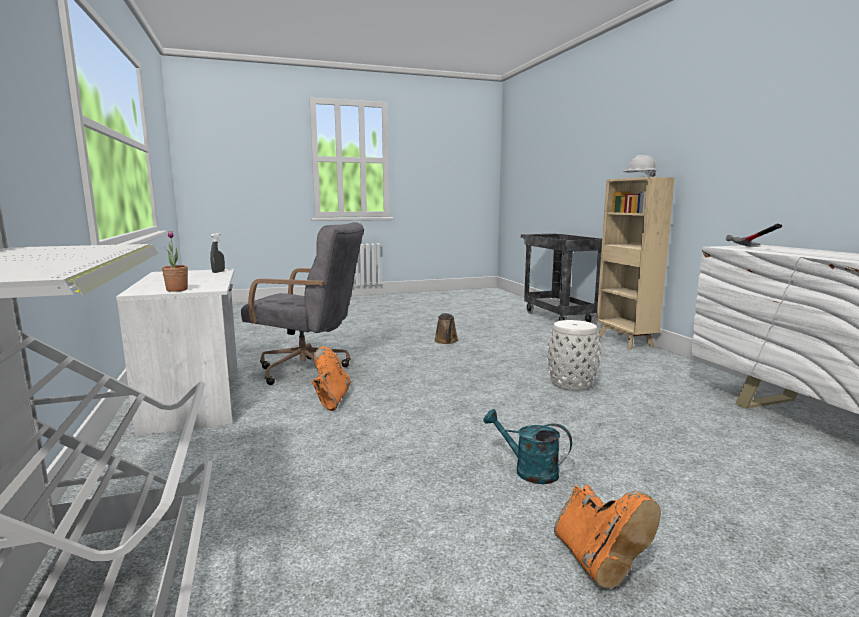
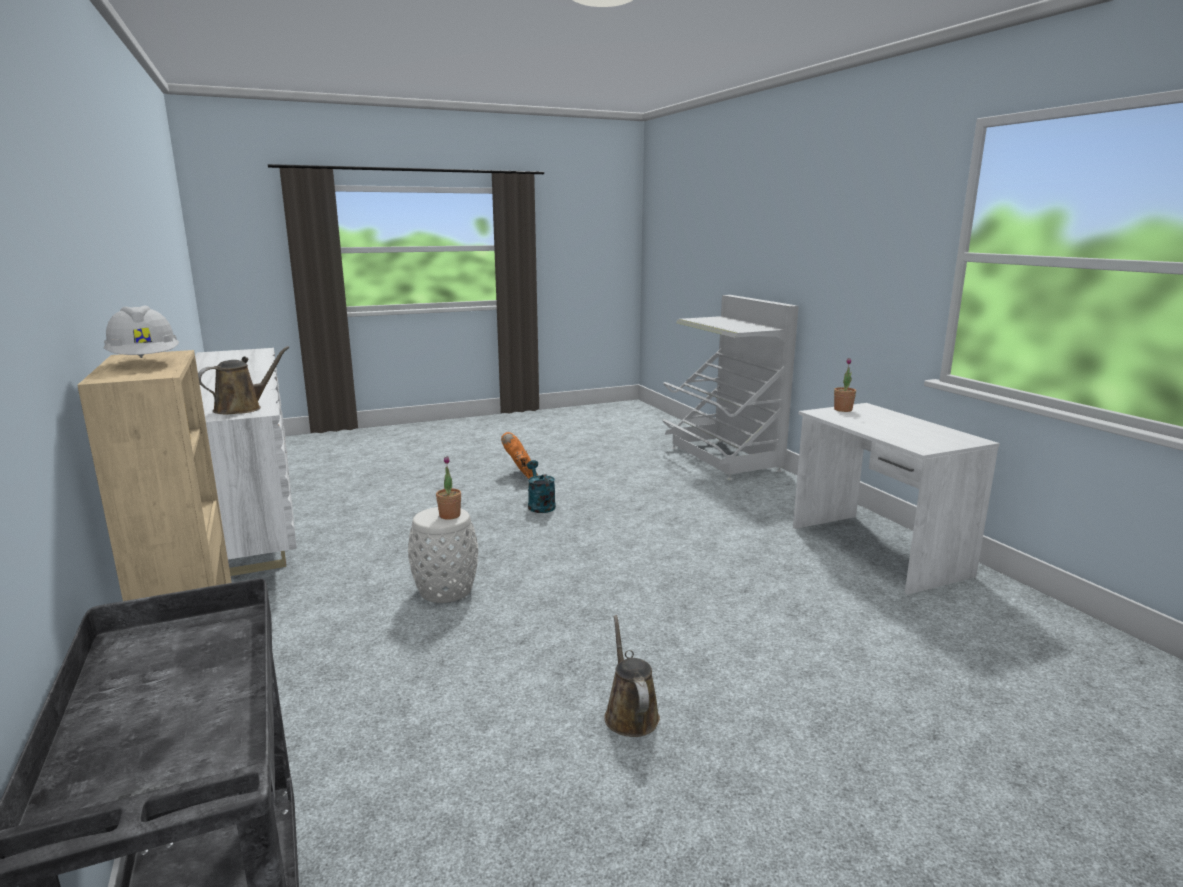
camera: 175 degrees right, 5 degrees up
grey spray bottle [210,233,225,273] -> none
grey office chair [241,222,364,385] -> none
orange boot [312,346,350,411] -> none
turquoise watering can [483,409,572,484] -> turquoise watering can turned 135 degrees counterclockwise [527,460,556,513]
hammer [726,224,782,247] -> brown watering can [198,346,289,414]
none -> potted plant [436,456,461,520]

